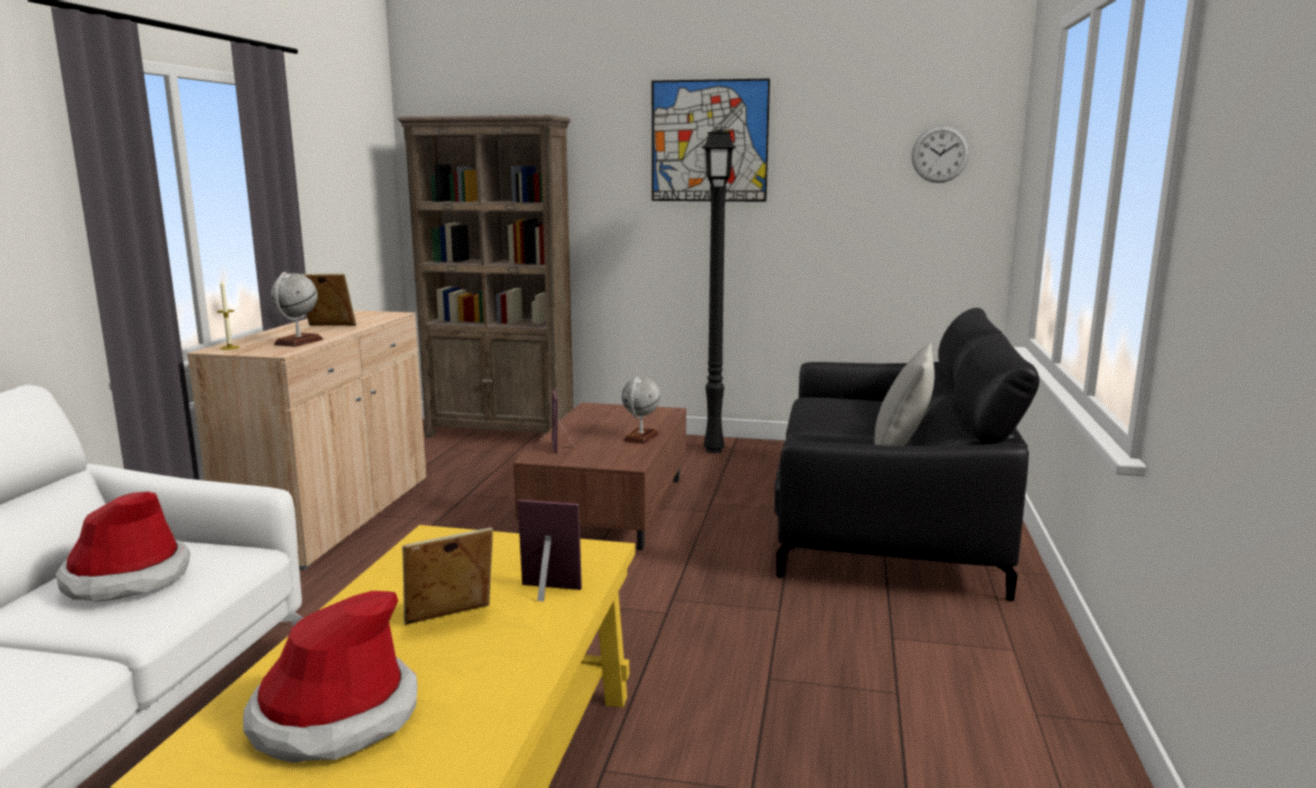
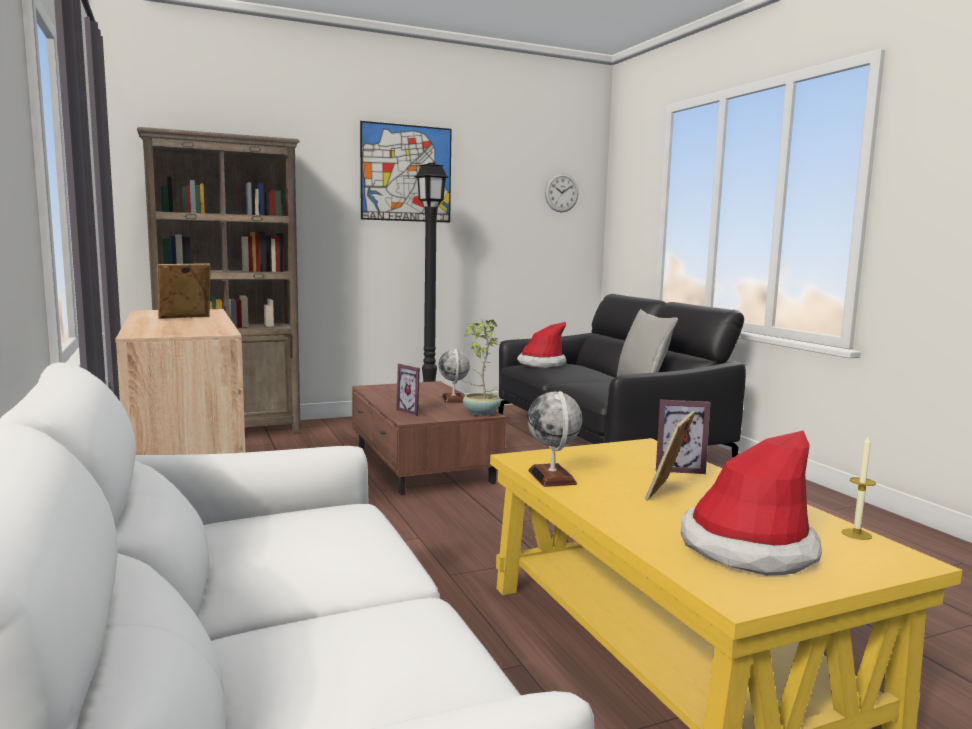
camera: 35 degrees left, 5 degrees down
hat [56,491,190,602] -> hat moved to [517,322,566,368]
candle [217,280,240,350] -> candle moved to [842,437,876,540]
globe [271,272,323,347] -> globe moved to [527,391,582,487]
picture frame [518,499,582,602] -> picture frame turned 150 degrees counterclockwise [656,400,711,474]
none -> potted plant [463,319,501,416]

